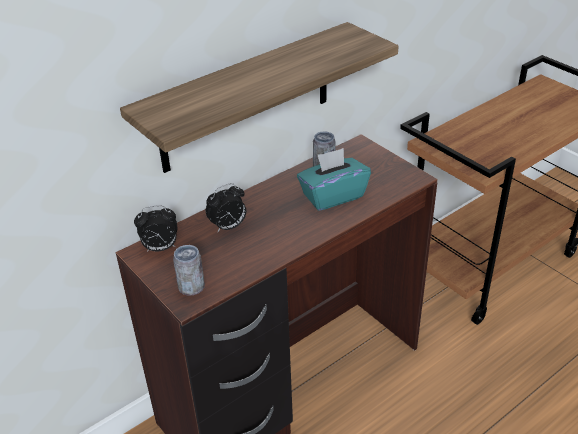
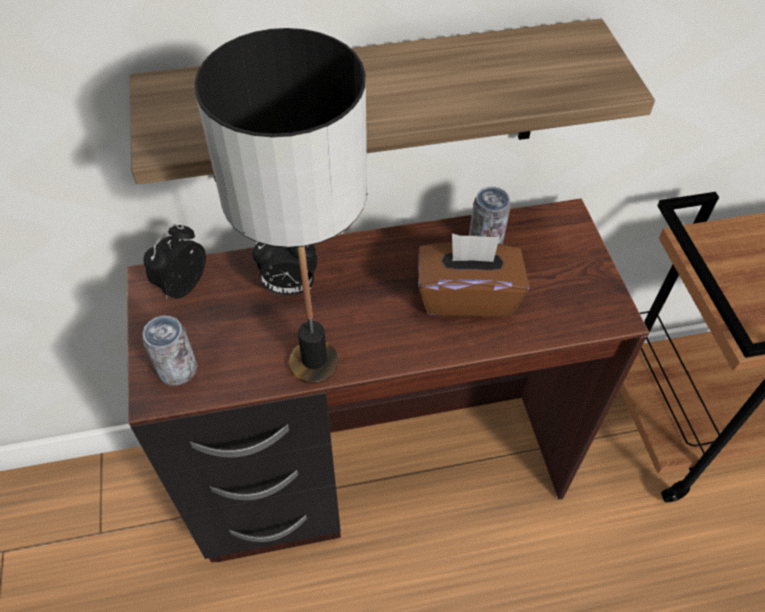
camera: 25 degrees right, 15 degrees up
alarm clock [134,205,178,252] -> alarm clock turned 105 degrees clockwise [143,224,206,299]
turquoise tissue box [297,148,371,211] -> brown tissue box [418,233,529,317]
none -> table lamp [194,28,367,384]

